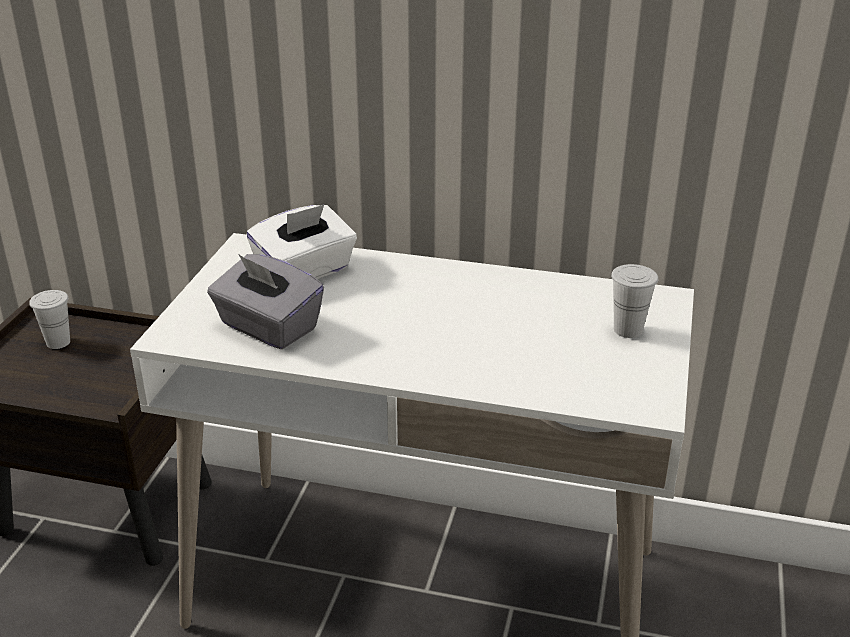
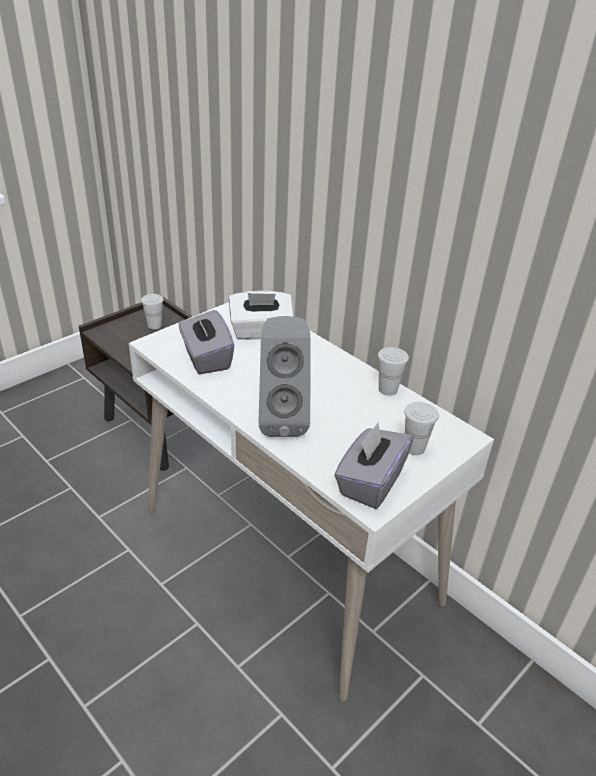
camera: 30 degrees right, 5 degrees up
none -> grey speaker [259,316,311,437]
none -> grey tissue box [334,423,413,509]
none -> white cup [378,347,409,396]

